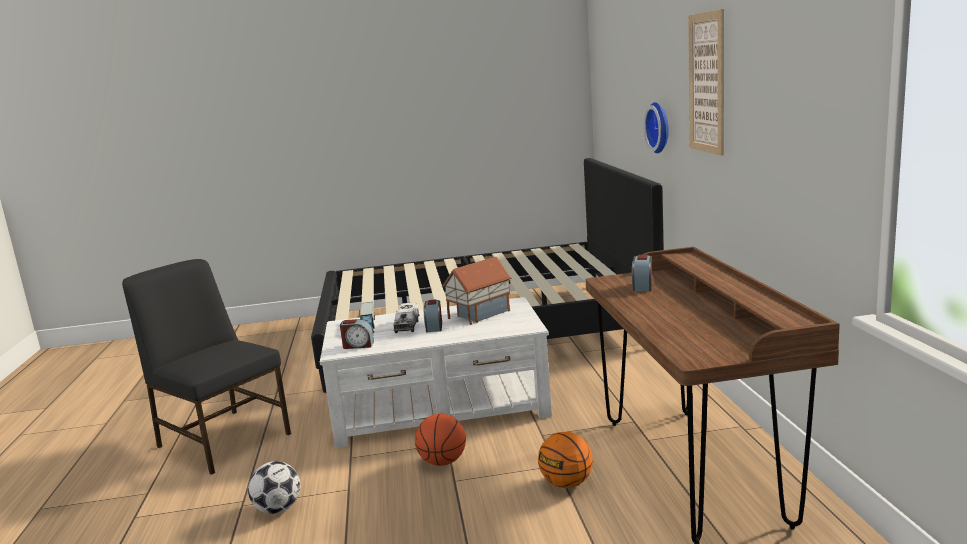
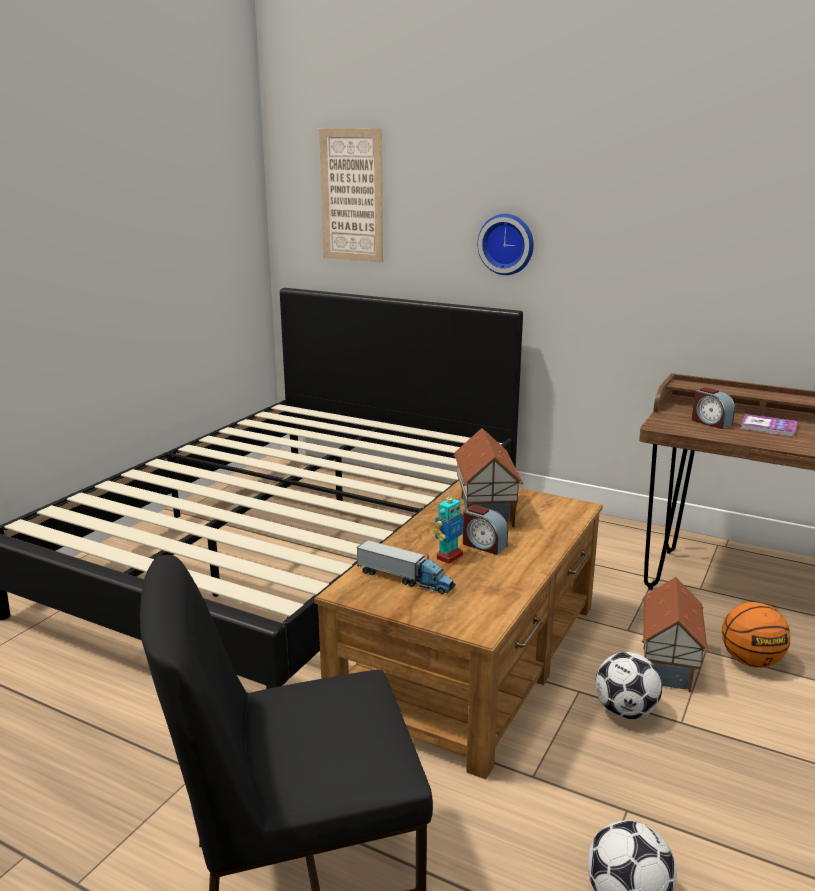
camera: 55 degrees left, 5 degrees up
white coffee table [320,297,552,448] -> brown coffee table [314,481,603,780]
alarm clock [340,319,374,349] -> none
toy truck [394,303,420,333] -> toy robot [433,491,463,564]
basketball [415,414,466,466] -> football [595,652,662,719]
picture [688,9,724,156] -> picture moved to [319,128,383,263]
none -> toy house [641,577,709,693]
none -> book [741,414,798,437]

